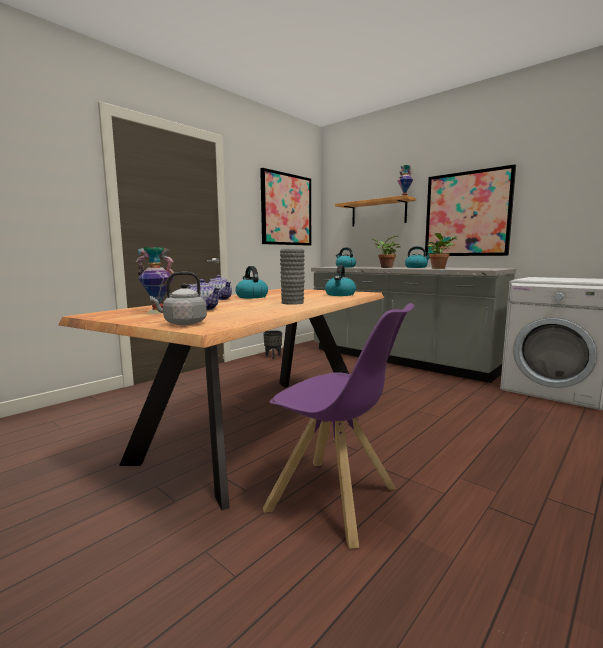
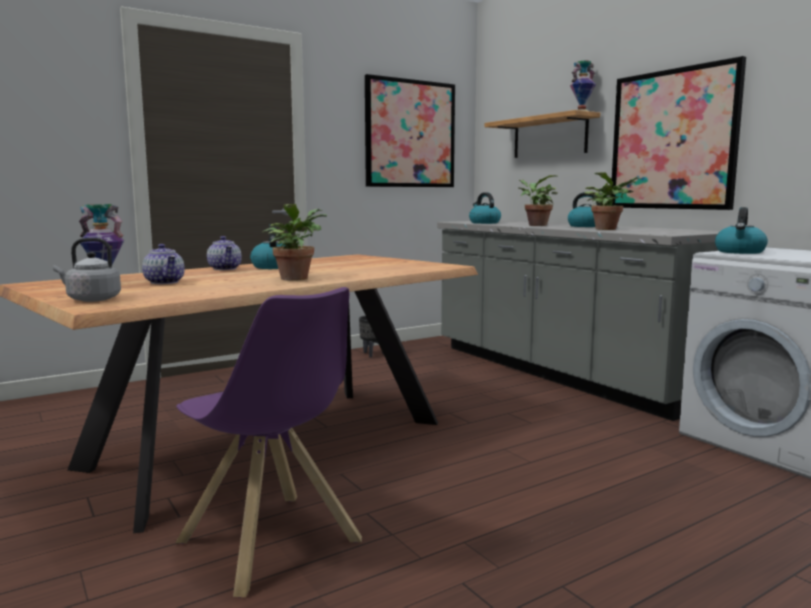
camera: 15 degrees right, 0 degrees up
grey vase [280,248,305,305] -> potted plant [263,204,327,281]
kettle [325,265,356,296] -> kettle moved to [715,207,768,254]

